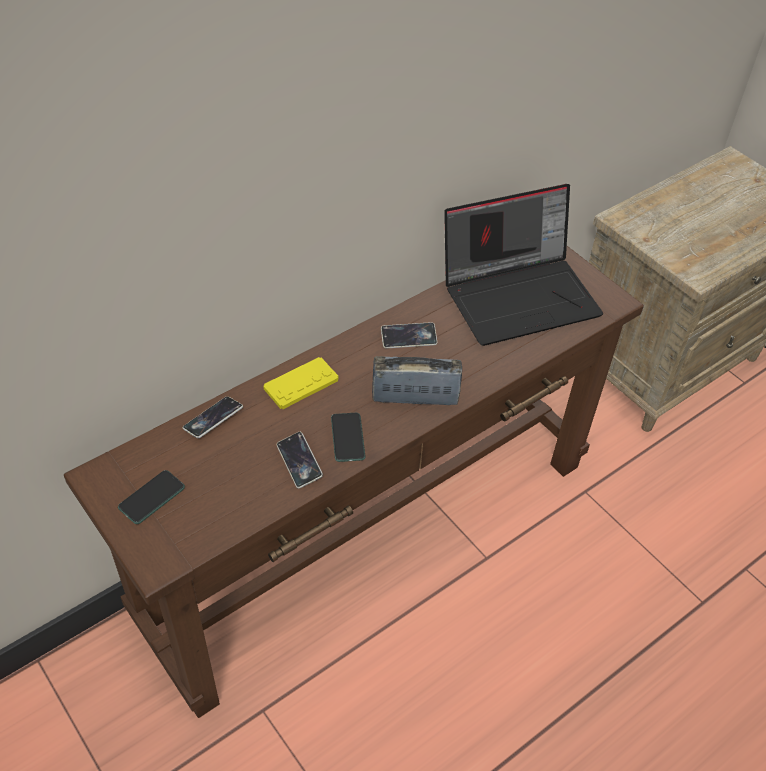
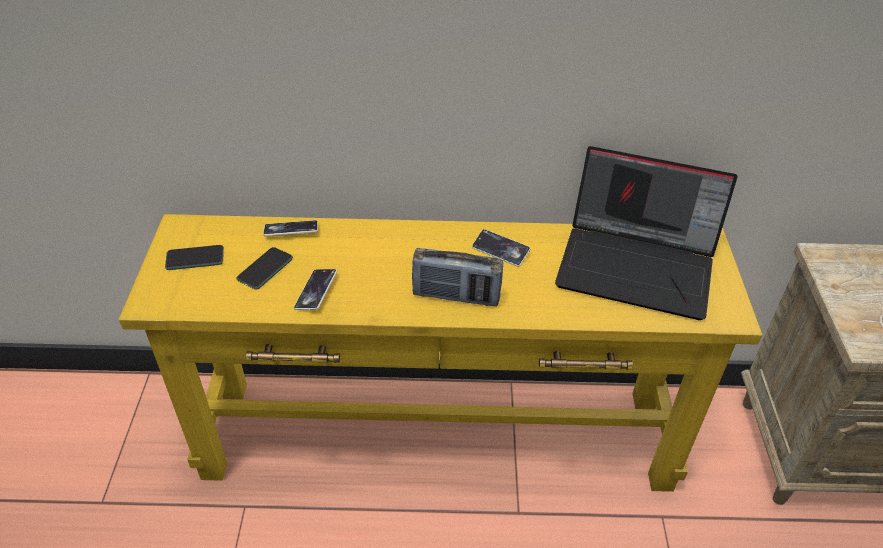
camera: 40 degrees right, 5 degrees down
brown console table [64,246,644,718] -> yellow console table [119,214,762,492]
yellow game controller [264,357,339,409] -> none
phone [331,413,365,462] -> phone moved to [236,247,293,290]
radio [372,356,462,405] -> radio turned 150 degrees clockwise [412,248,503,306]

